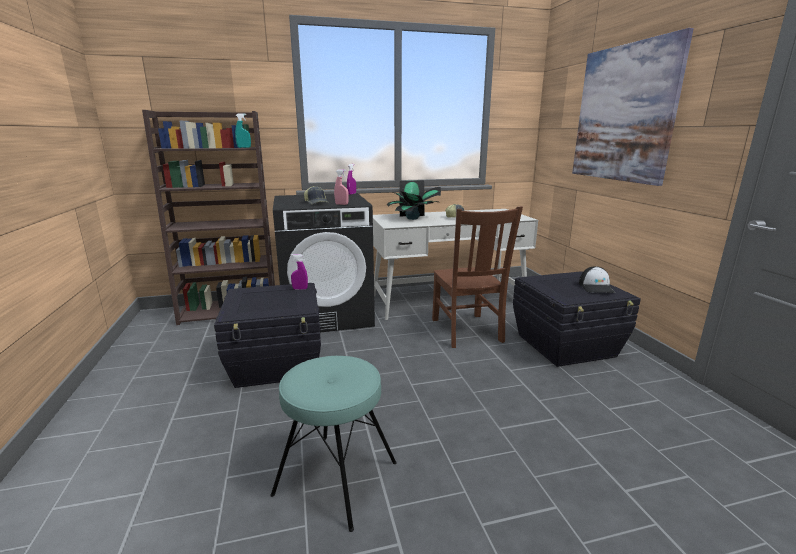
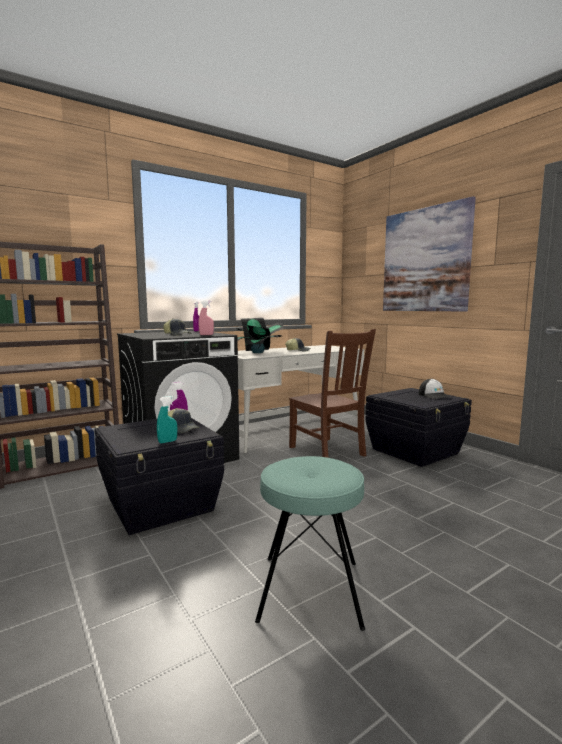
camera: 20 degrees left, 10 degrees down
turquoise spray bottle [235,113,251,148] -> turquoise spray bottle moved to [157,396,177,443]
none -> cap [167,408,199,433]

